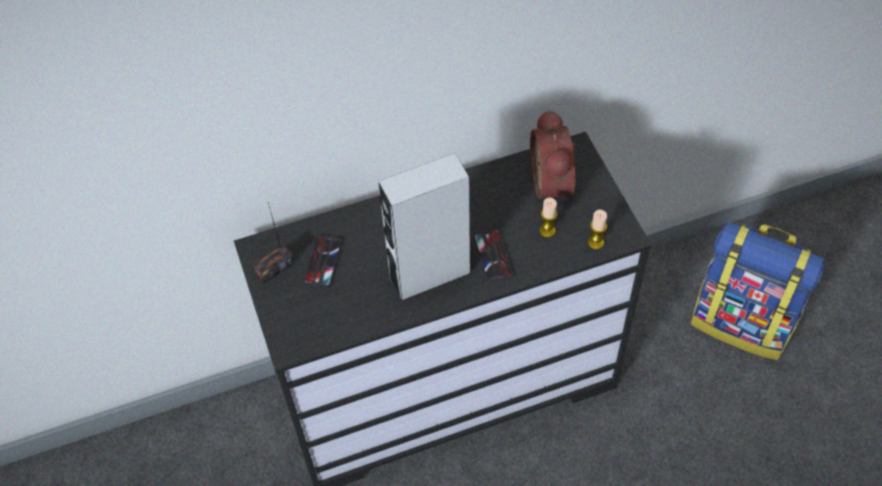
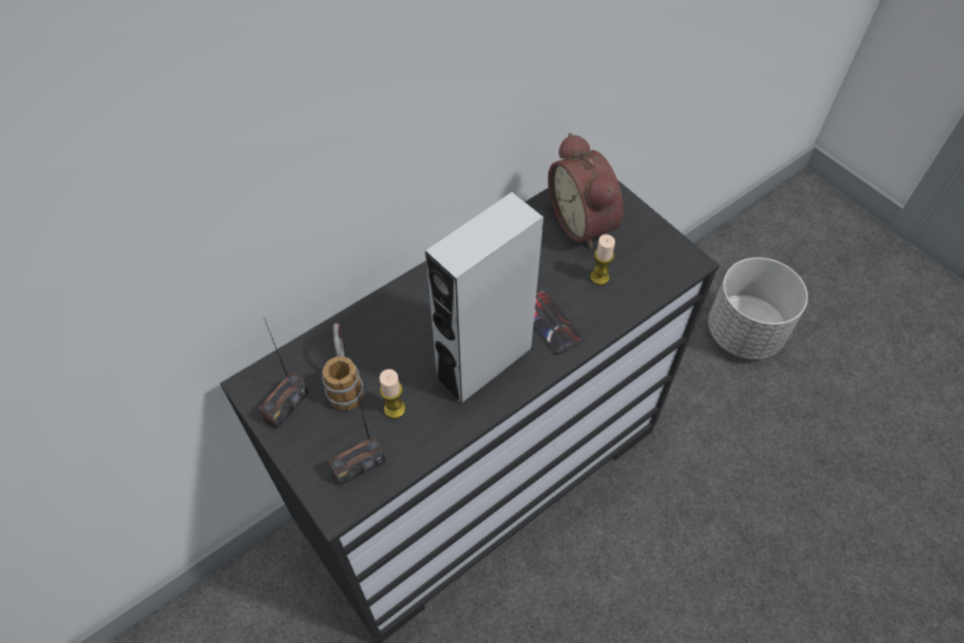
camera: 20 degrees left, 0 degrees up
phone [303,235,343,287] -> mug [322,323,364,410]
candle [588,210,607,250] -> candle moved to [379,369,406,419]
backpack [691,222,825,360] -> grey planter [708,257,808,360]
none -> radio [328,386,386,486]

